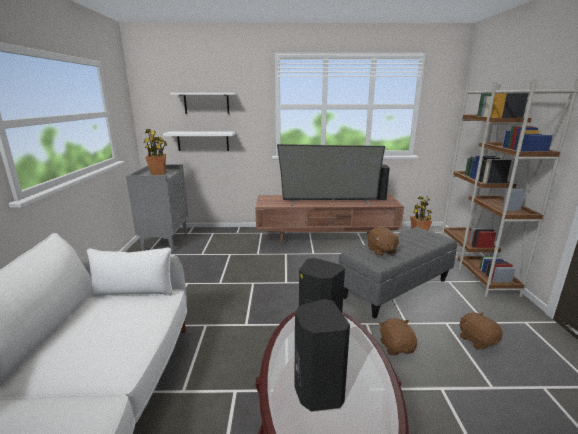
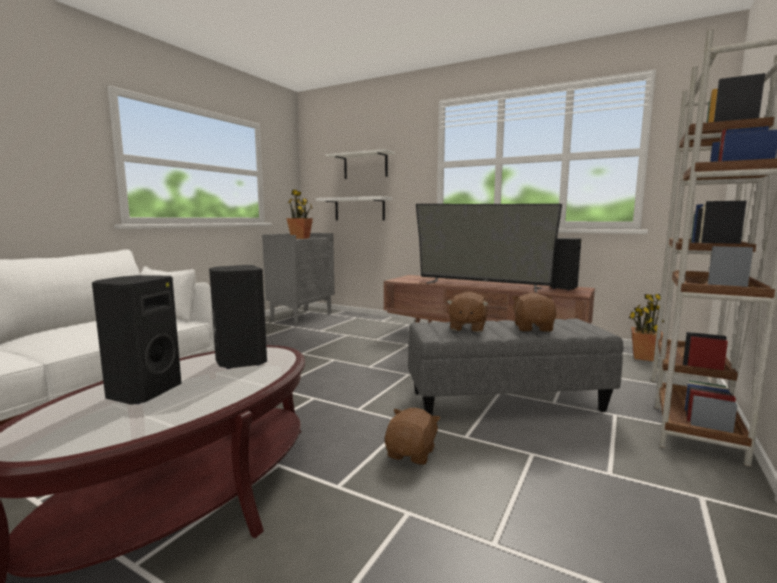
camera: 30 degrees right, 10 degrees down
brown plush toy [460,312,503,349] -> brown plush toy moved to [511,293,557,332]

